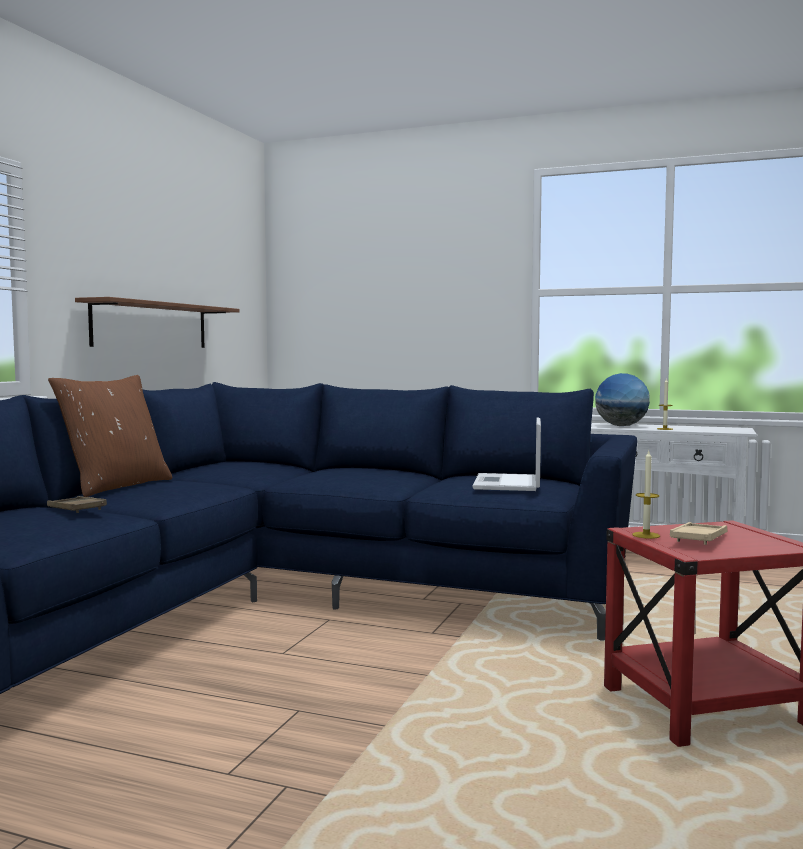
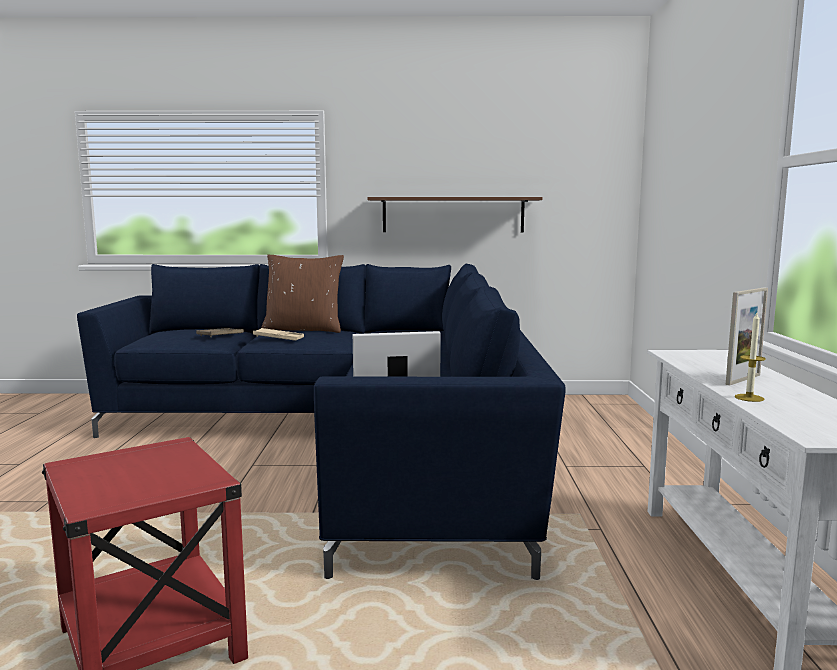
camera: 70 degrees right, 5 degrees up
globe [595,373,650,426] -> picture frame [726,287,768,385]
candle [632,450,660,539] -> none
beige tray [670,522,728,545] -> beige tray moved to [253,328,304,340]

